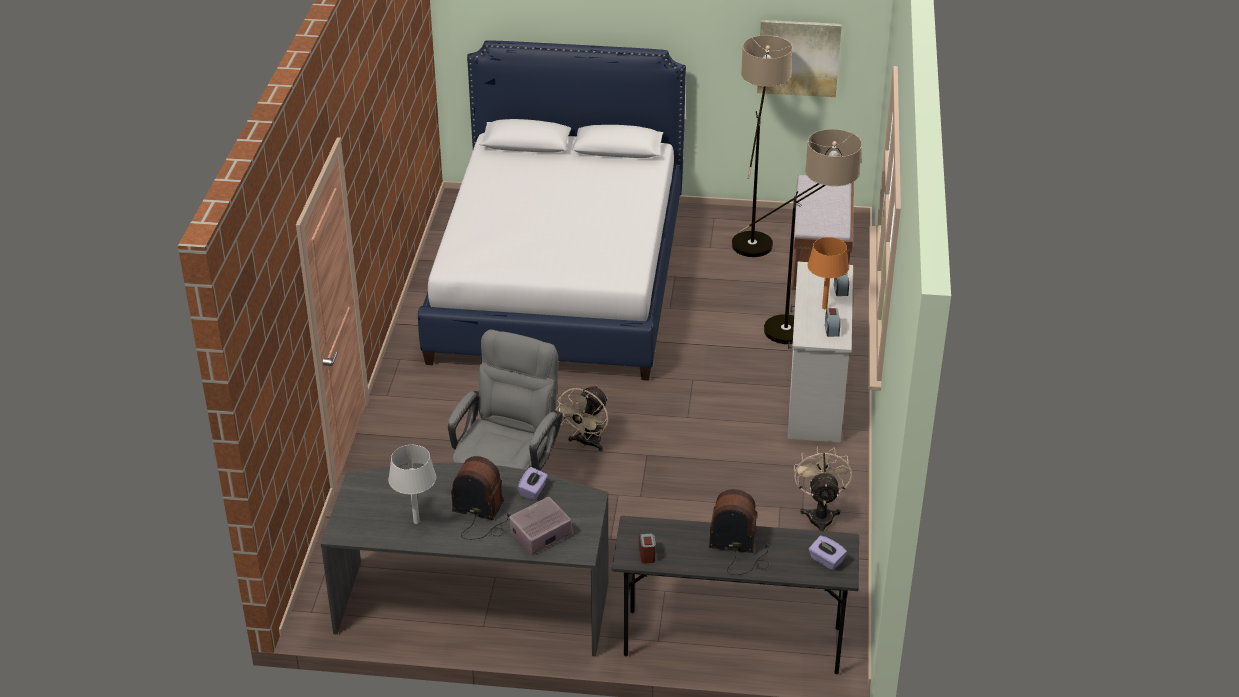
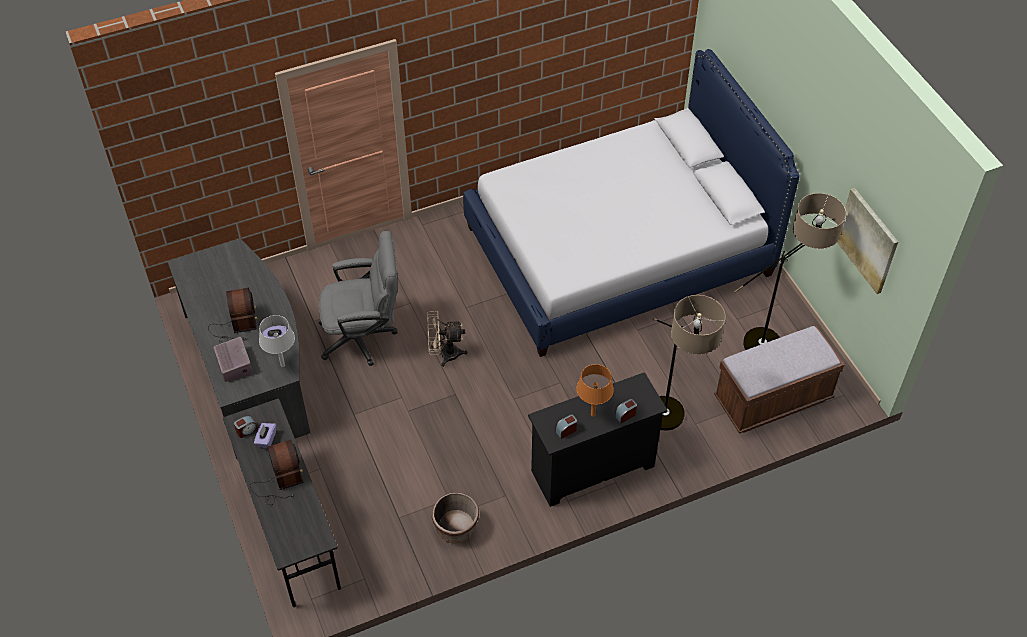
camera: 60 degrees right, 15 degrees up
grey table lamp [388,445,436,524] -> grey table lamp moved to [259,315,295,367]
radio [509,497,572,555] -> radio turned 45 degrees clockwise [213,337,252,382]
white dresser [787,262,853,443] -> black dresser [528,372,668,507]
beige fan [794,446,852,531] -> brown planter [432,492,479,543]
purple tissue box [809,536,847,570] -> purple tissue box moved to [254,423,276,449]

